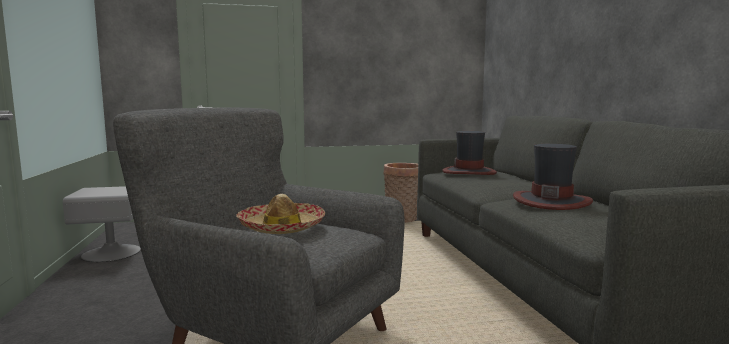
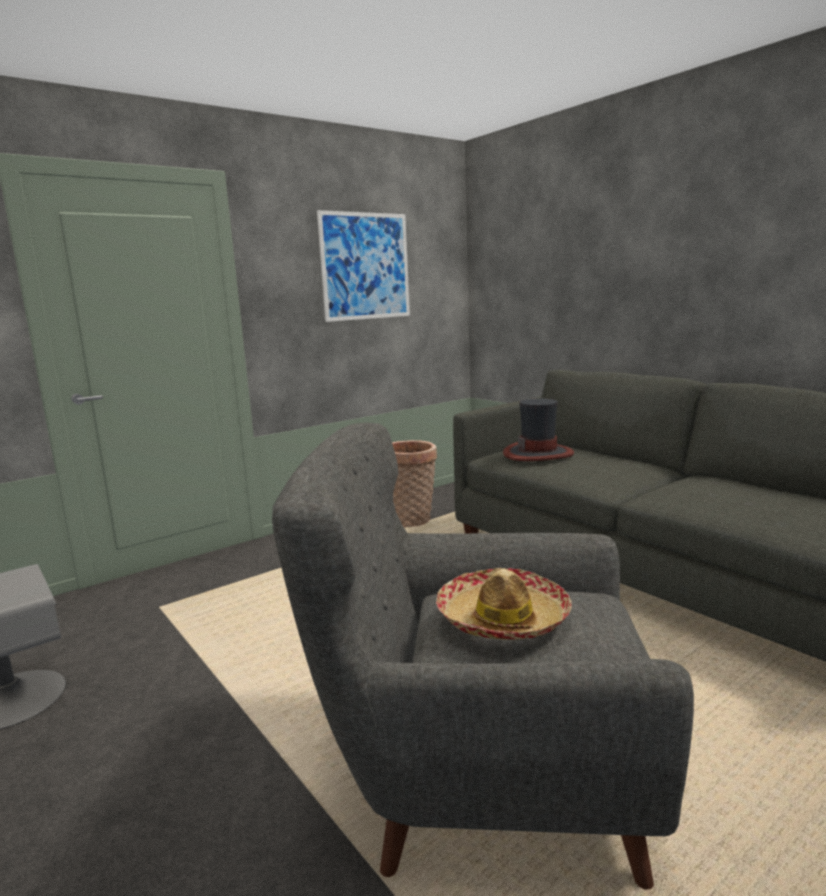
camera: 25 degrees left, 5 degrees up
hat [513,144,593,210] -> none
none -> picture [317,210,410,322]

